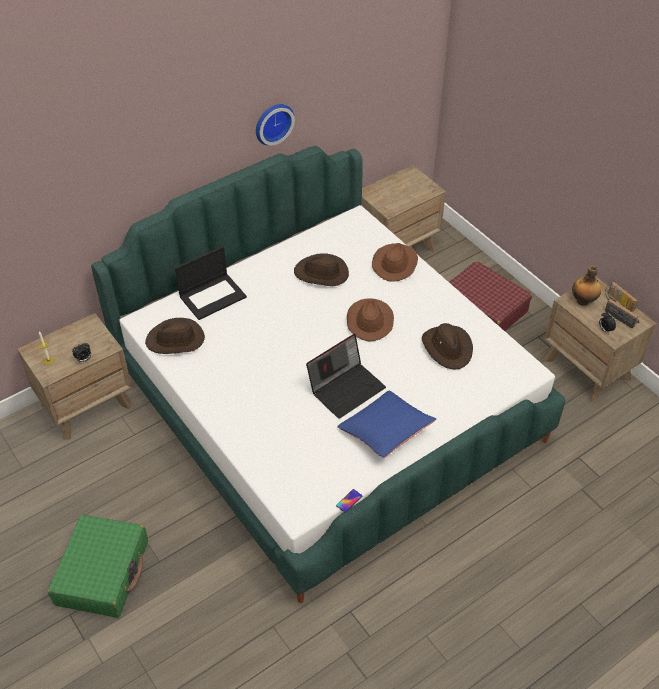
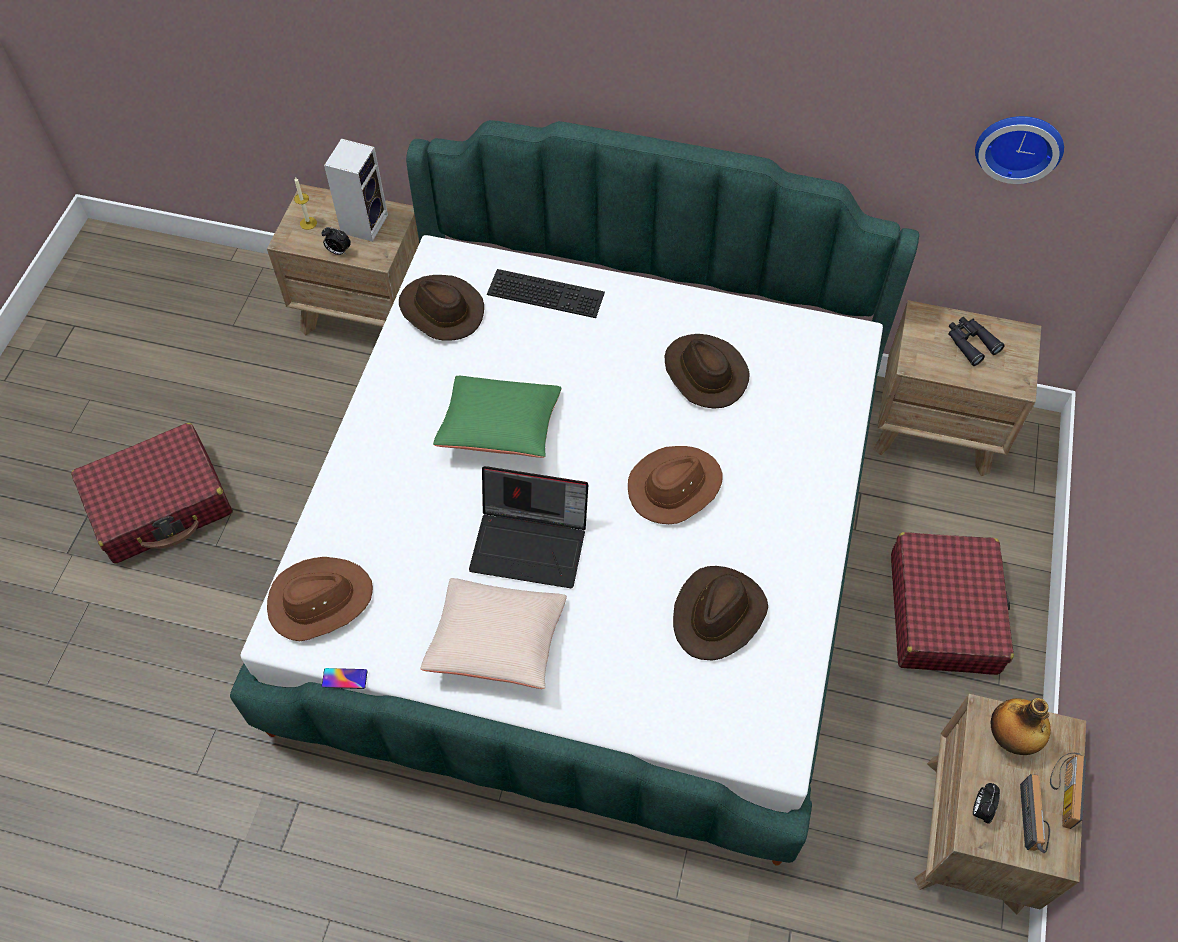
camera: 50 degrees right, 10 degrees up
green suitcase [48,514,148,618] -> red suitcase [71,423,233,563]
laptop [175,246,247,320] -> keyboard [487,269,605,318]
wall clock [256,104,295,145] -> wall clock moved to [975,116,1064,184]
blue pillow [337,390,437,458] -> beige pillow [421,578,567,689]
brown hat [372,243,418,282] -> brown hat moved to [267,557,373,641]
none -> speaker [324,138,388,242]
none -> green pillow [433,376,562,458]
none -> black binoculars [948,317,1005,366]

